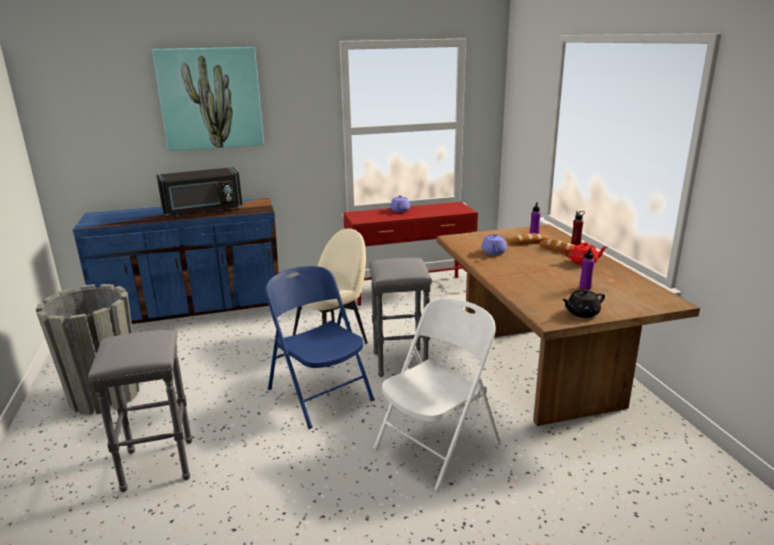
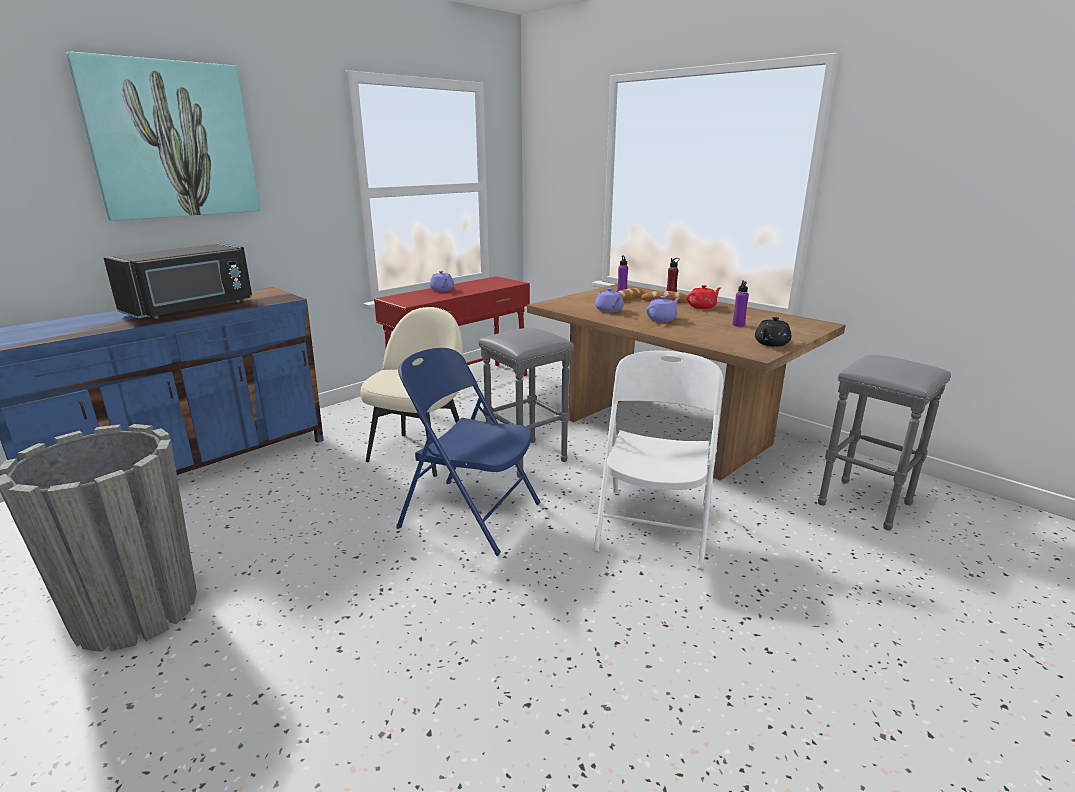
camera: 30 degrees left, 0 degrees up
grey stool [88,330,192,492] -> grey stool moved to [818,355,951,531]
none -> purple teapot [646,296,679,322]

